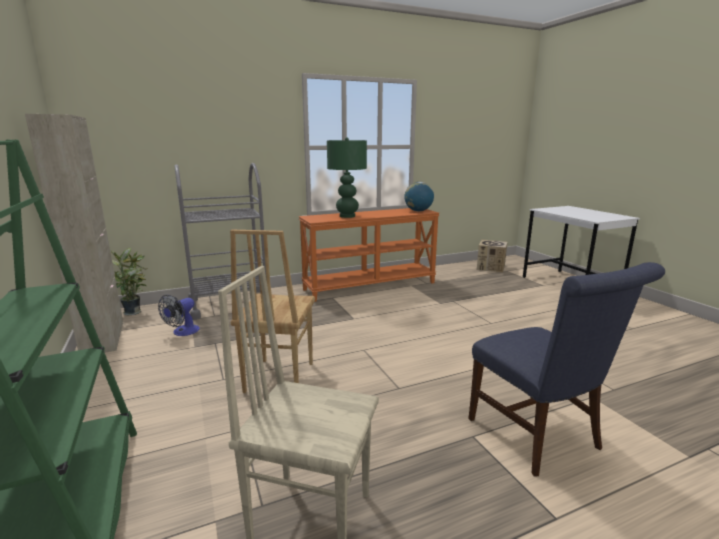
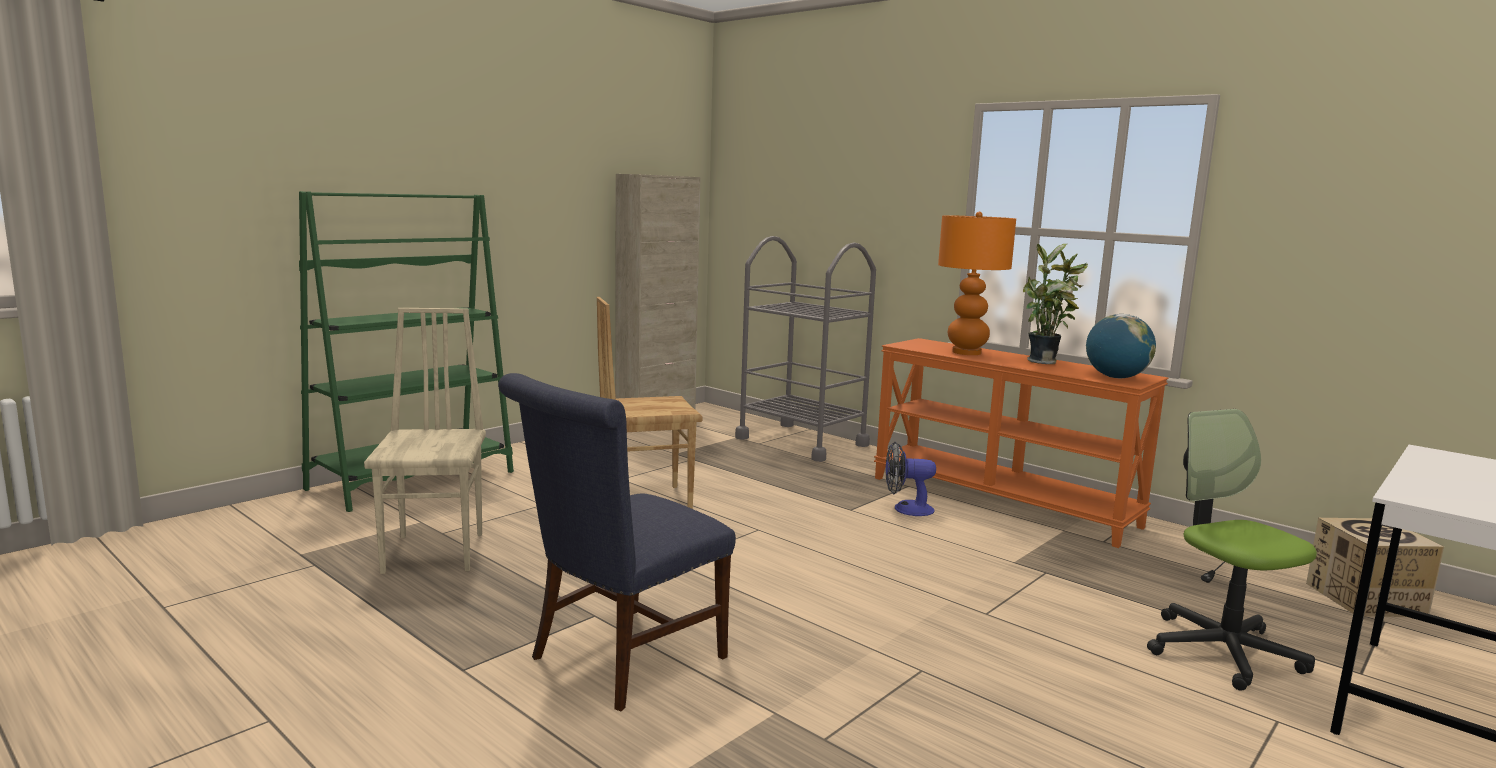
camera: 65 degrees right, 5 degrees down
potted plant [110,248,148,315] -> potted plant moved to [1023,244,1088,364]
fan [158,295,200,336] -> fan moved to [886,442,936,516]
green table lamp [327,137,367,218] -> orange table lamp [938,212,1016,355]
none -> office chair [1147,409,1317,691]

